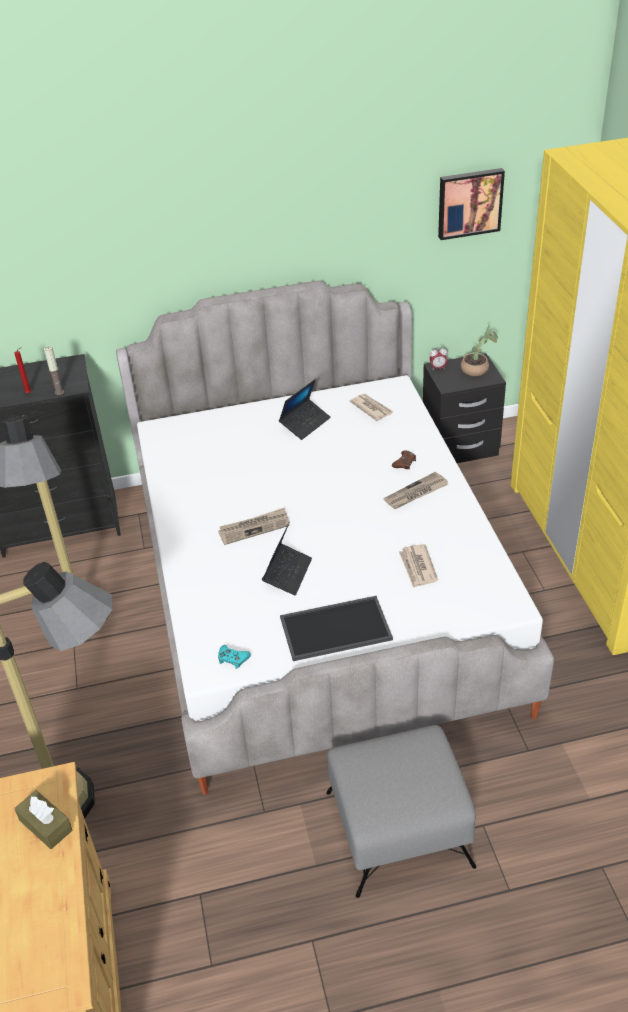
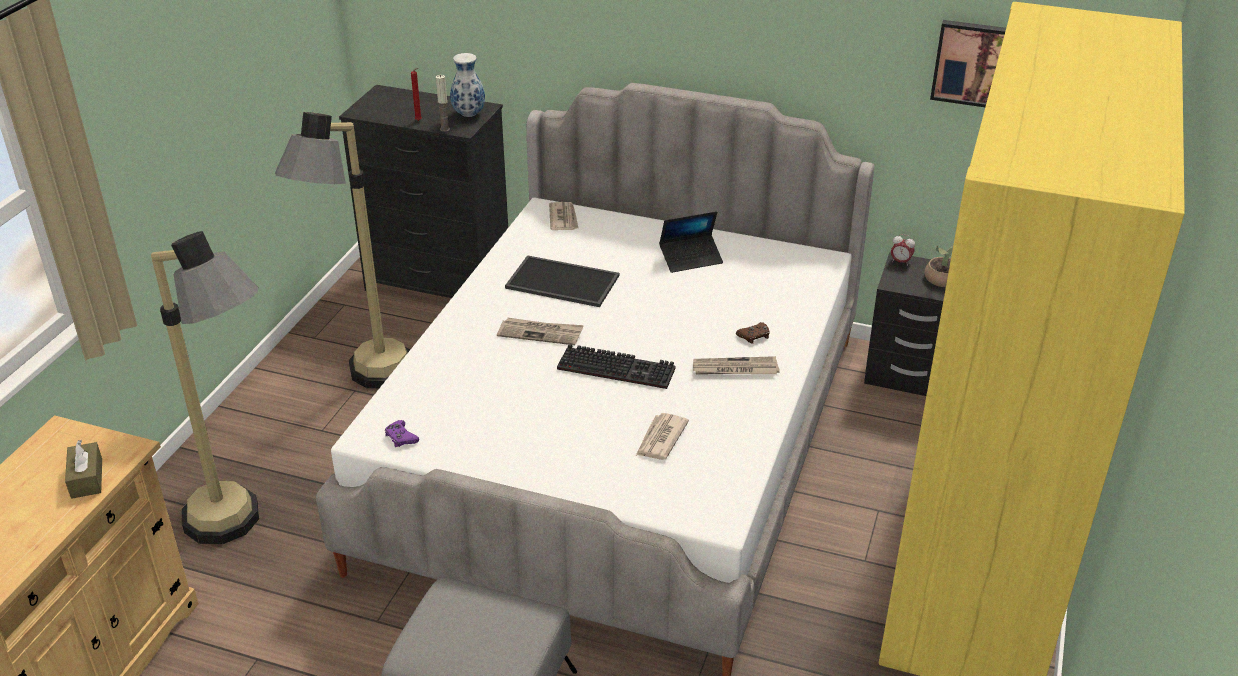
camera: 30 degrees right, 5 degrees down
turquoise game controller [218,645,251,669] -> purple game controller [385,420,419,447]
laptop [262,521,312,596] -> none
tray [280,596,393,661] -> tray moved to [505,255,619,307]
newspaper [350,394,394,421] -> newspaper moved to [549,202,578,230]
none -> vase [450,53,485,117]
none -> keyboard [557,344,676,389]

